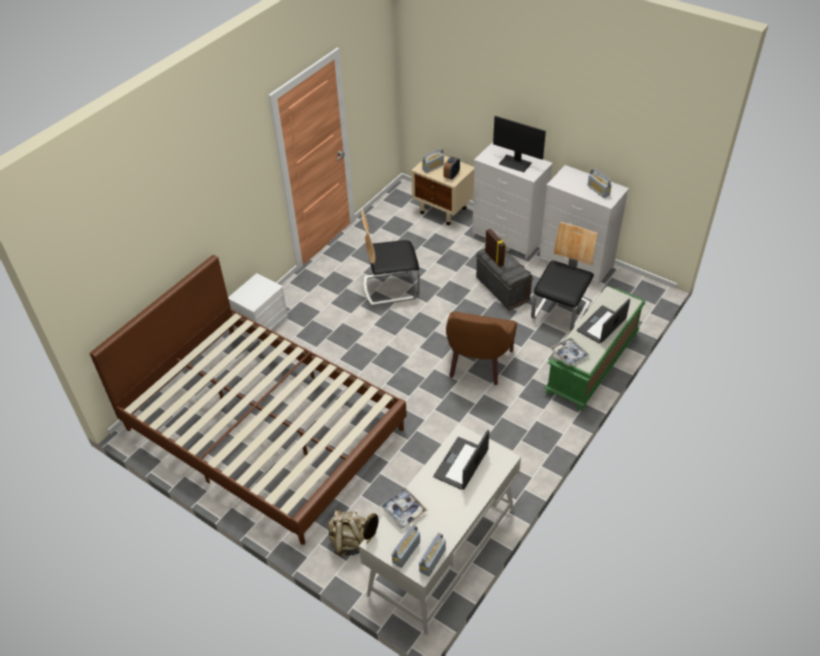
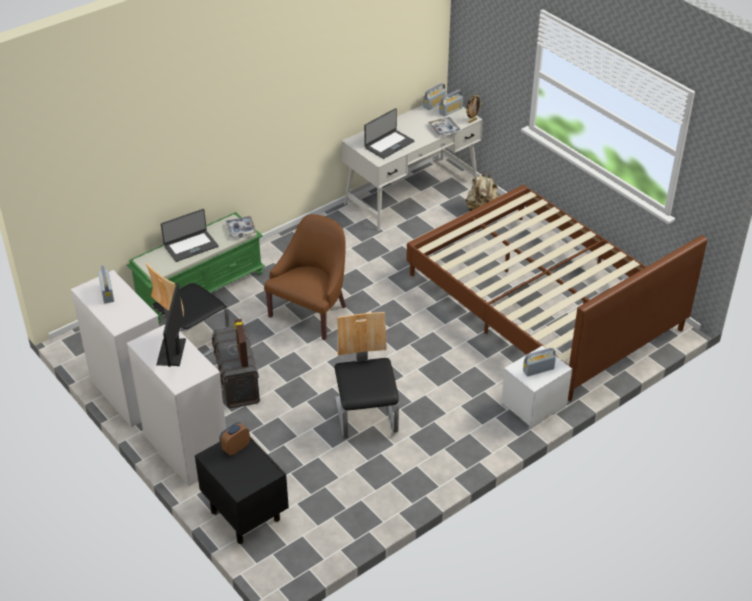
camera: 165 degrees left, 5 degrees down
chair [362,209,420,306] -> chair turned 105 degrees counterclockwise [334,312,399,439]
beige nightstand [411,152,474,225] -> black nightstand [195,437,289,544]
radio [422,148,444,173] -> radio moved to [523,348,556,377]
monitor [493,116,546,172] -> monitor turned 135 degrees counterclockwise [156,283,186,367]

